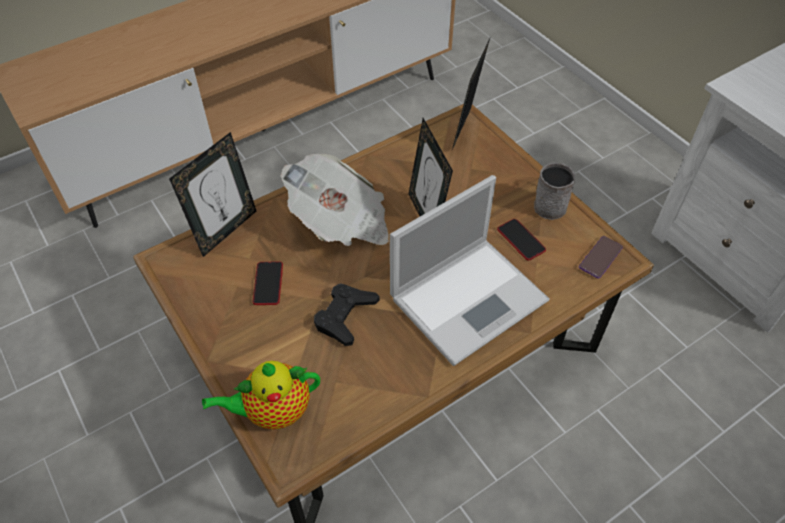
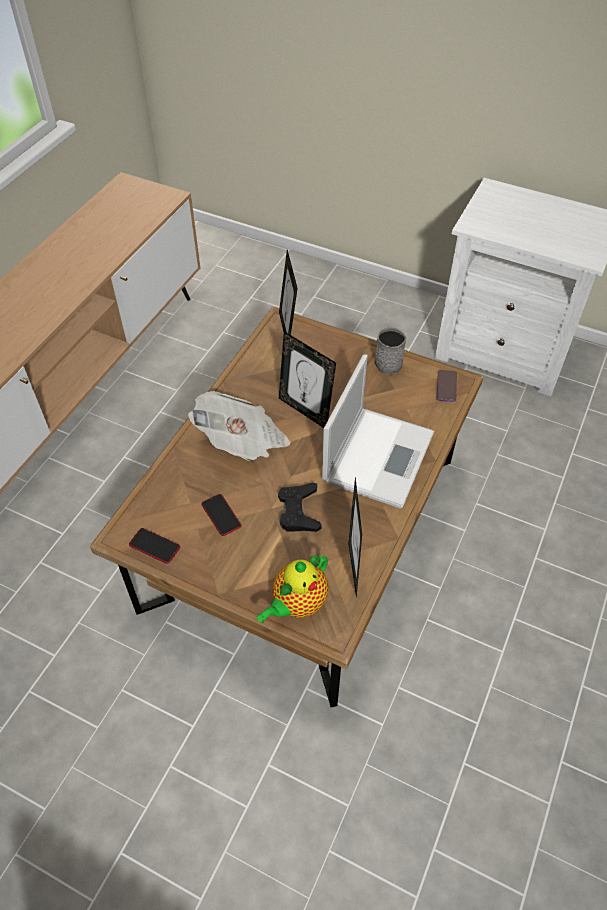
camera: 30 degrees left, 0 degrees up
picture frame [169,132,256,257] -> picture frame moved to [348,477,362,598]
phone [497,219,546,261] -> phone moved to [129,528,180,564]

